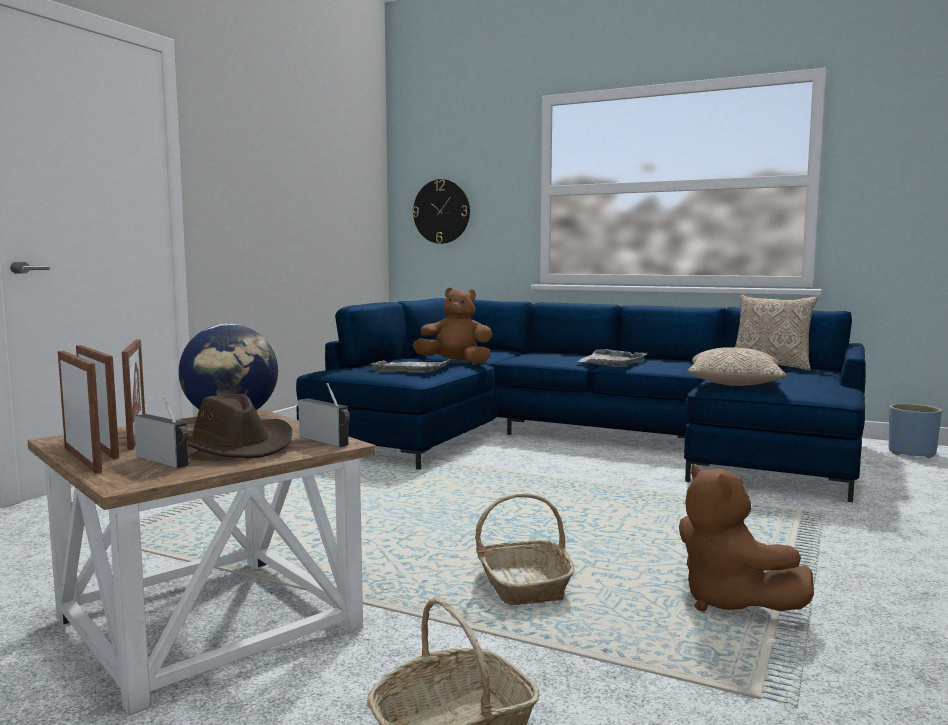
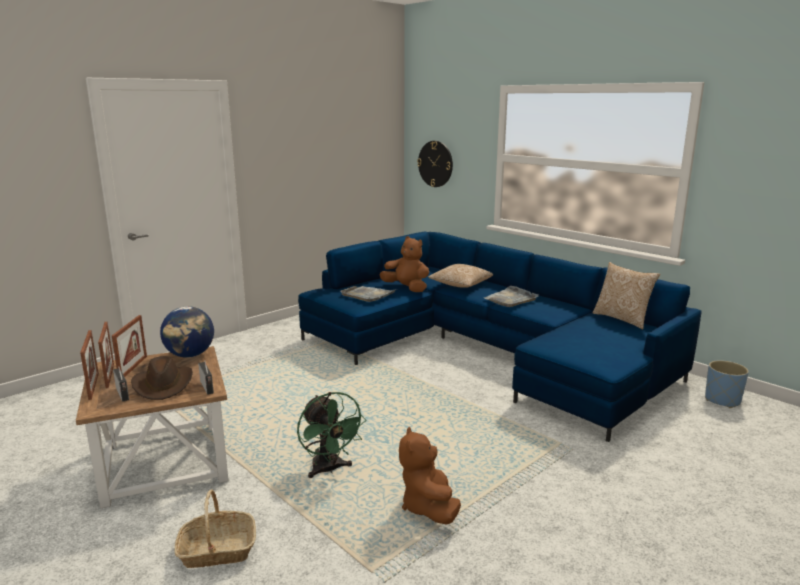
camera: 20 degrees right, 10 degrees up
basket [475,493,574,605] -> green fan [297,392,367,478]
pillow [687,347,787,386] -> pillow moved to [428,264,493,288]

